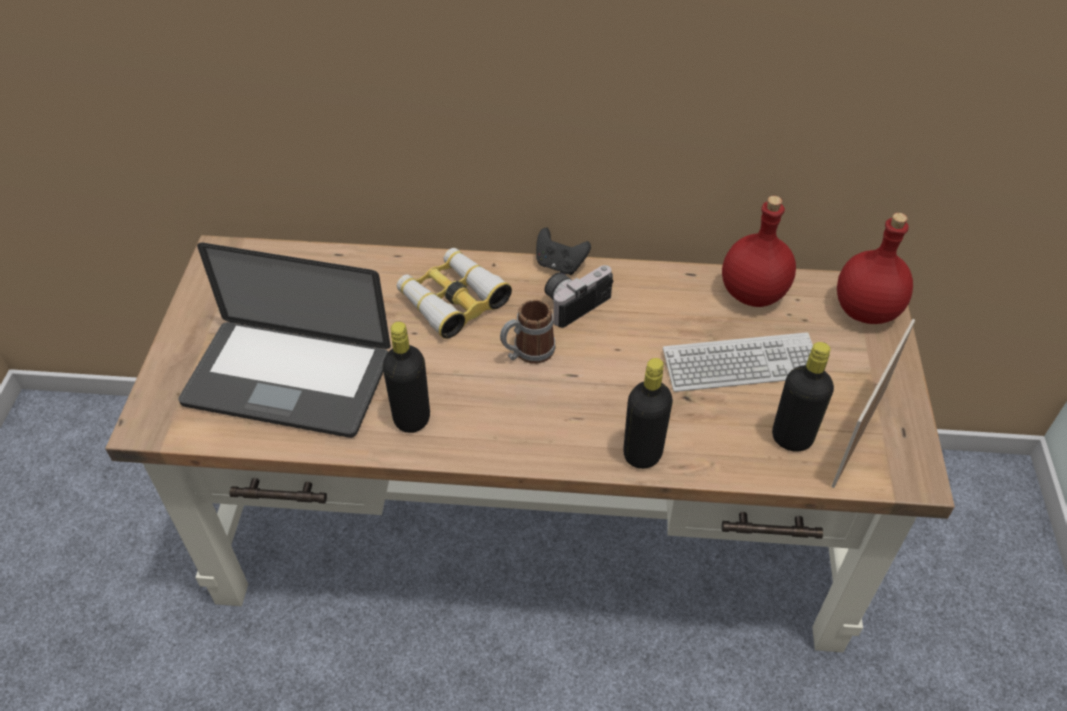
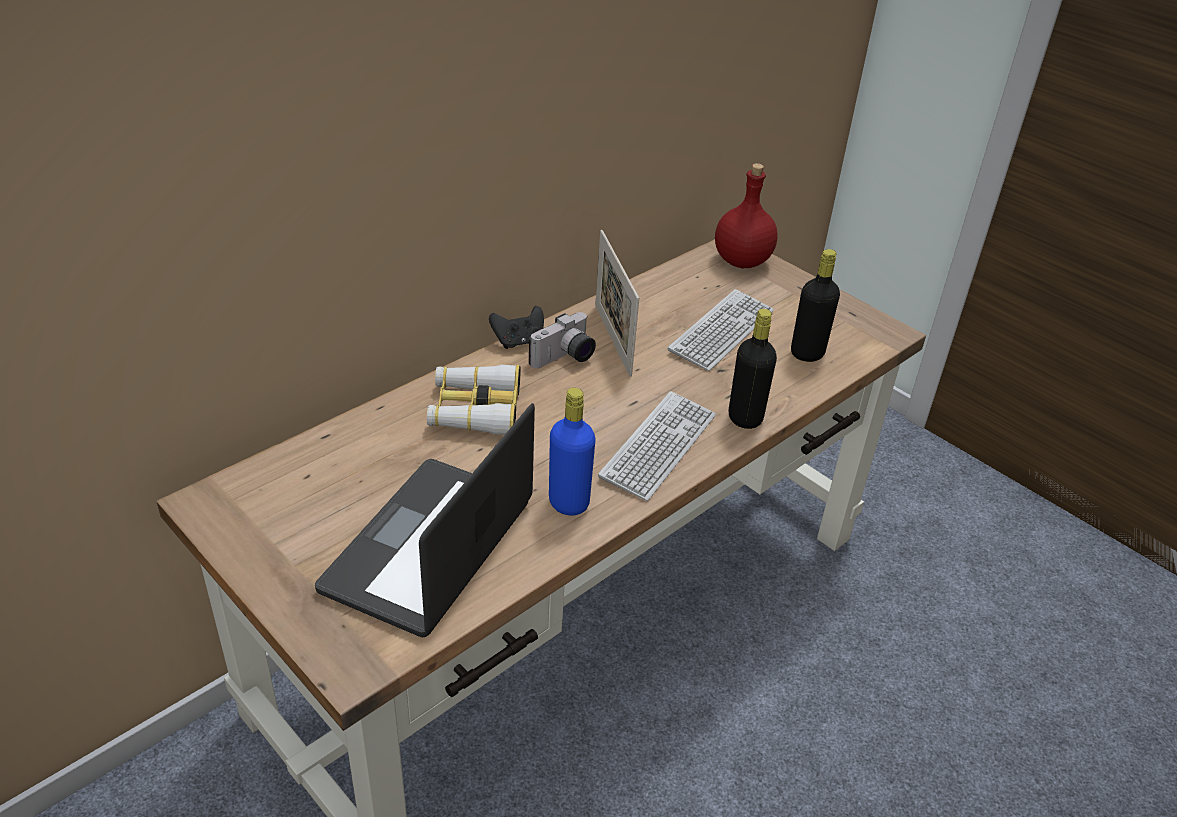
camera: 50 degrees left, 10 degrees down
laptop [178,243,391,438] -> laptop turned 150 degrees clockwise [315,403,535,637]
black bottle [383,322,430,433] -> blue bottle [549,388,596,515]
mug [500,299,555,364] -> none
camera [545,265,613,328] -> camera turned 135 degrees counterclockwise [528,312,596,368]
red bottle [722,196,796,307] -> none
picture frame [831,319,915,488] -> picture frame moved to [595,230,639,377]
none -> keyboard [598,391,716,501]

